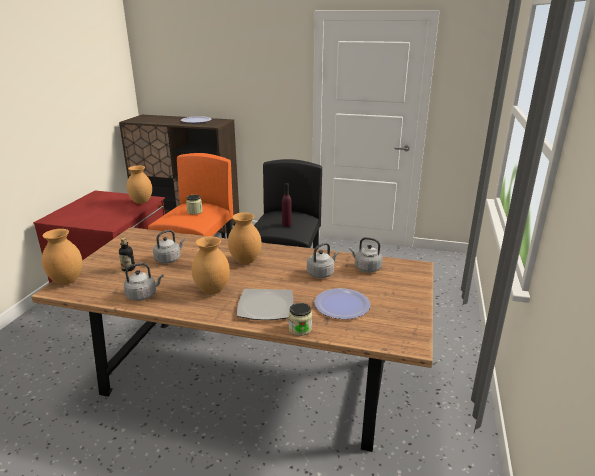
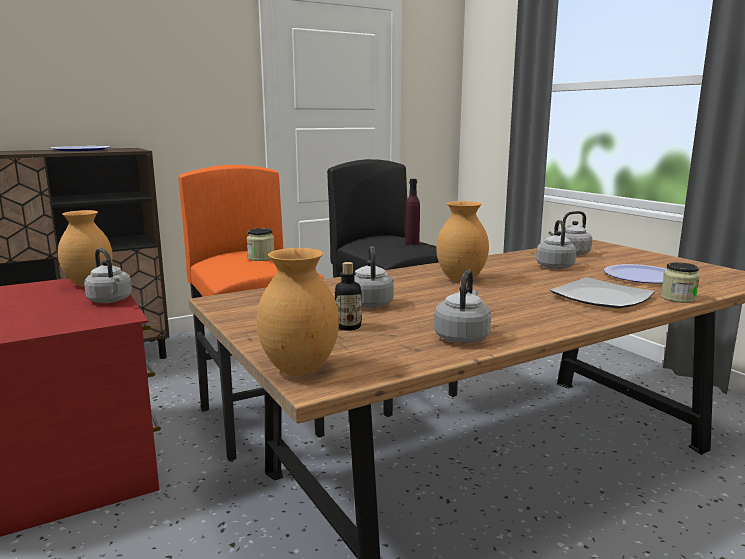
camera: 45 degrees left, 10 degrees down
brown vase [192,236,230,294] -> none
none -> grey kettle [84,248,132,303]

